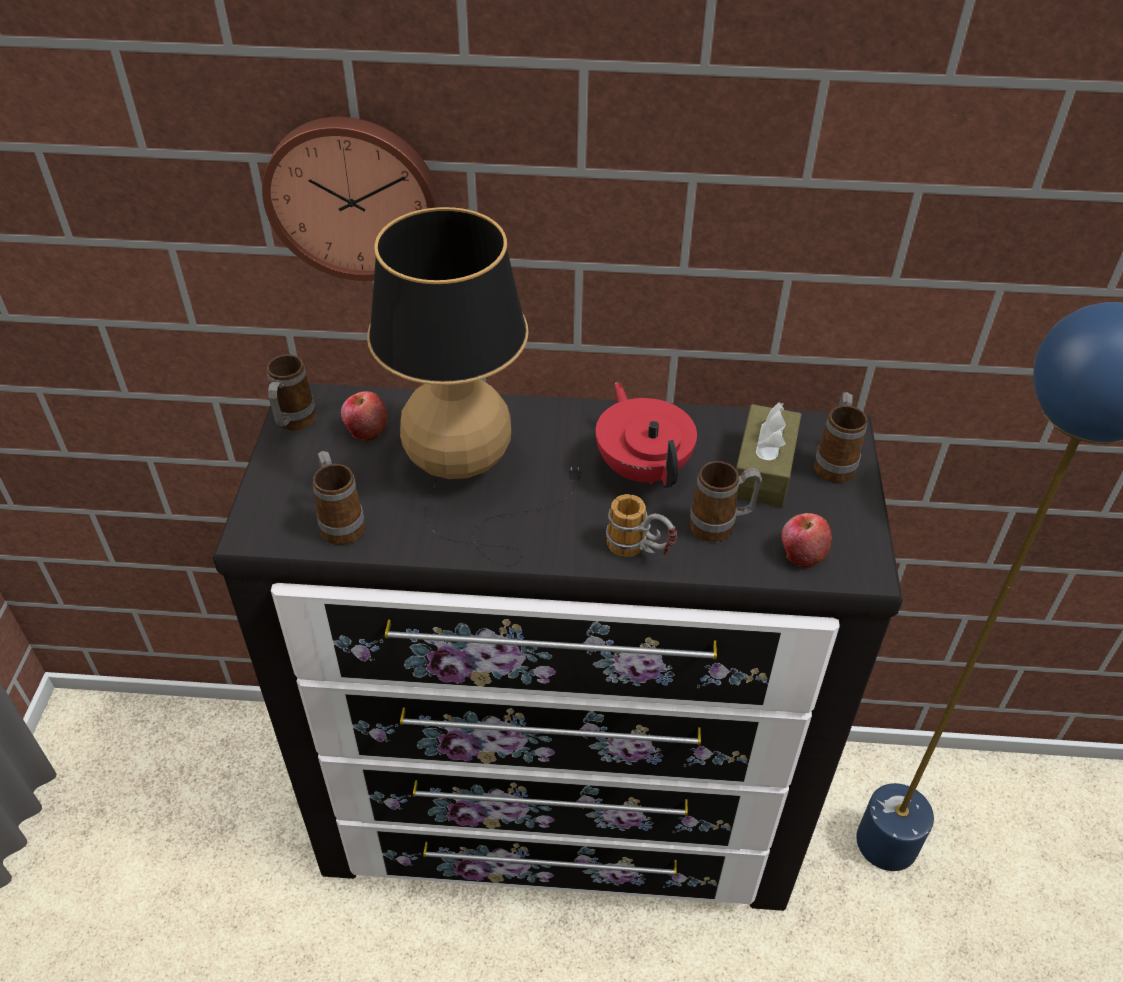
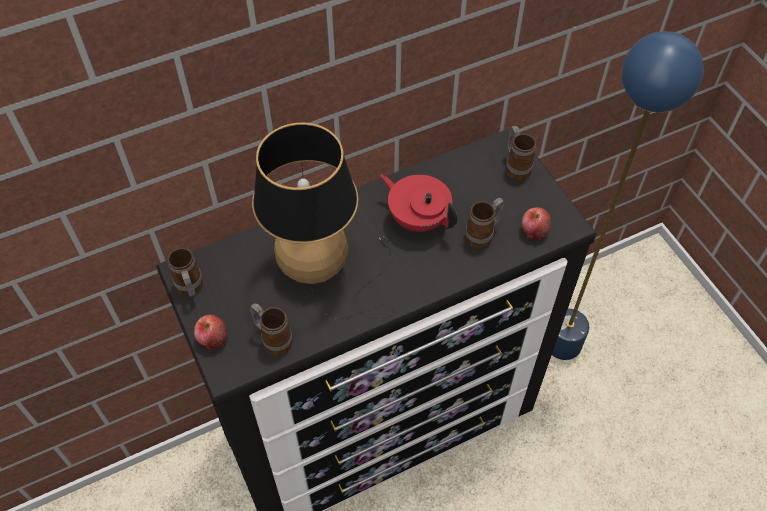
camera: 30 degrees left, 10 degrees up
wall clock [262,117,440,281] -> none
apple [341,391,387,441] -> apple moved to [194,314,227,349]
mug [606,494,677,557] -> none
brown tissue box [736,402,801,507] -> none

